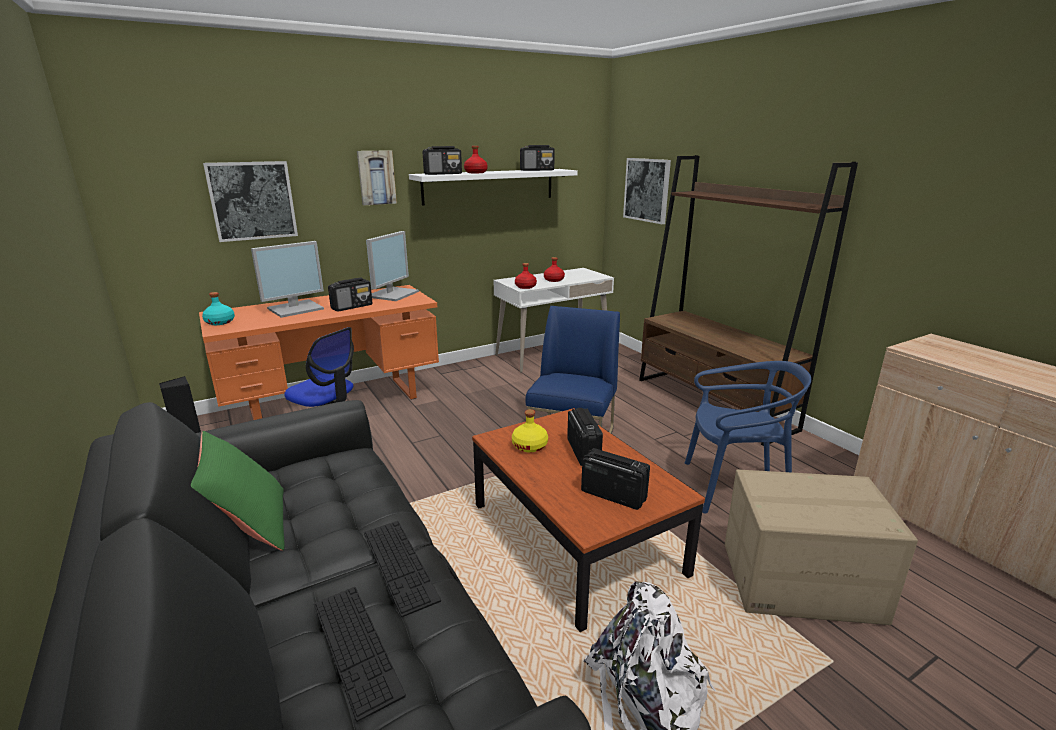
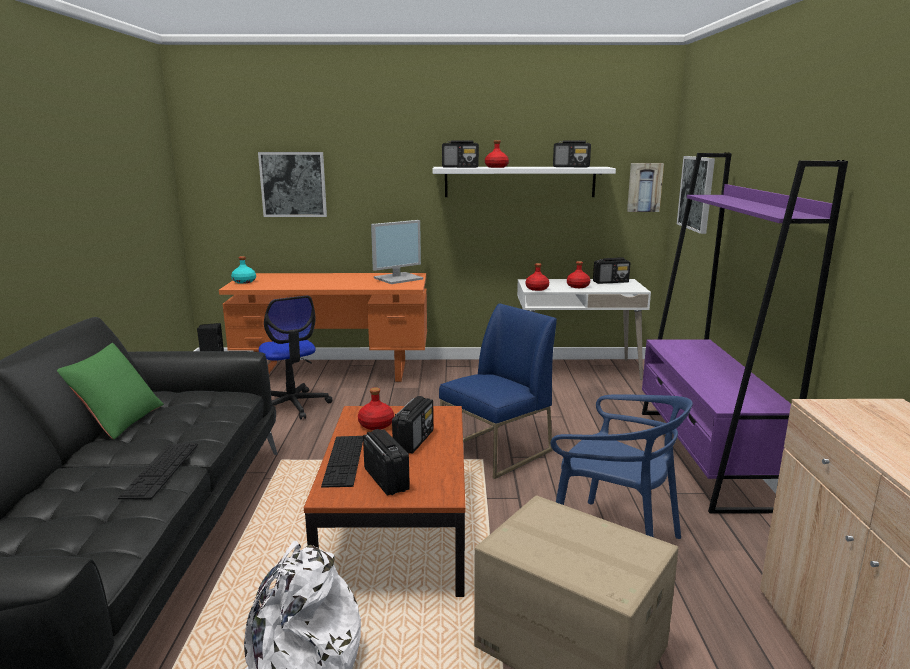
camera: 30 degrees right, 5 degrees down
monitor [251,241,324,318] -> none
keyboard [314,587,406,722] -> keyboard moved to [321,436,363,488]
radio [328,278,373,312] -> radio moved to [593,258,630,284]
picture [357,150,397,205] -> picture moved to [627,163,664,212]
yellow bottle [512,409,548,452] -> red bottle [358,387,394,430]
brown bookcase [639,155,858,446] -> purple bookcase [642,152,848,514]

